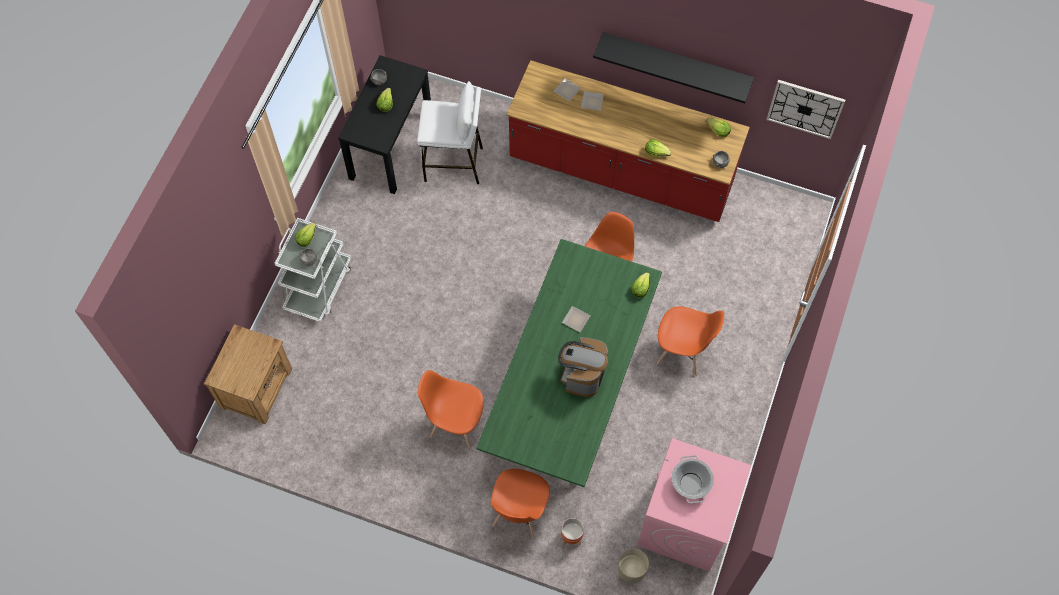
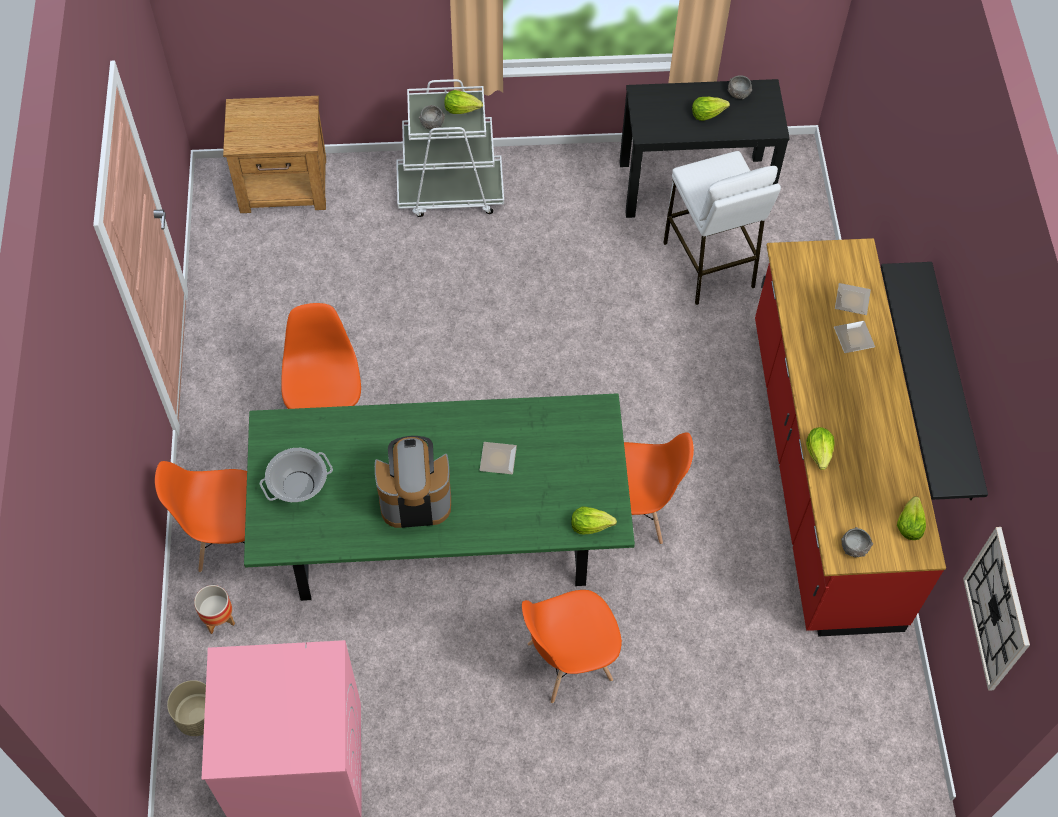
camera: 65 degrees right, 5 degrees down
orange chair [657,306,724,376] -> orange chair turned 75 degrees clockwise [522,590,622,703]
cooking pot [672,455,714,504] -> cooking pot moved to [260,448,333,502]

